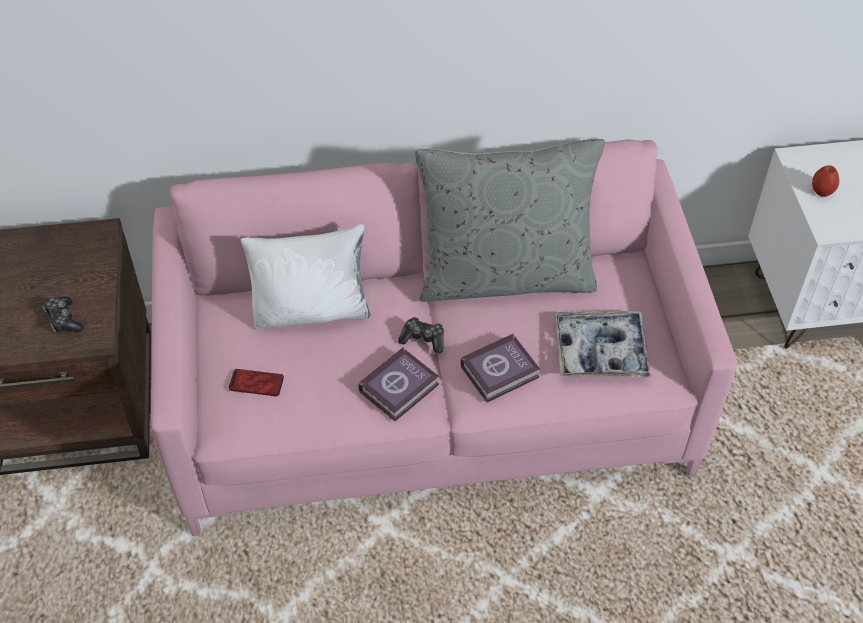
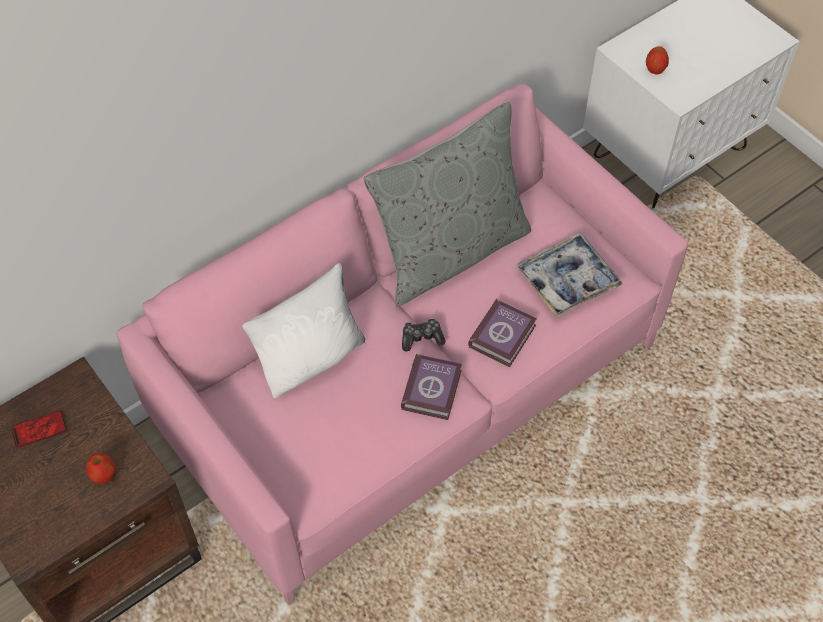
camera: 30 degrees left, 5 degrees up
game controller [43,297,84,332] -> apple [86,453,116,484]
phone [229,369,284,396] -> phone moved to [11,411,67,448]

